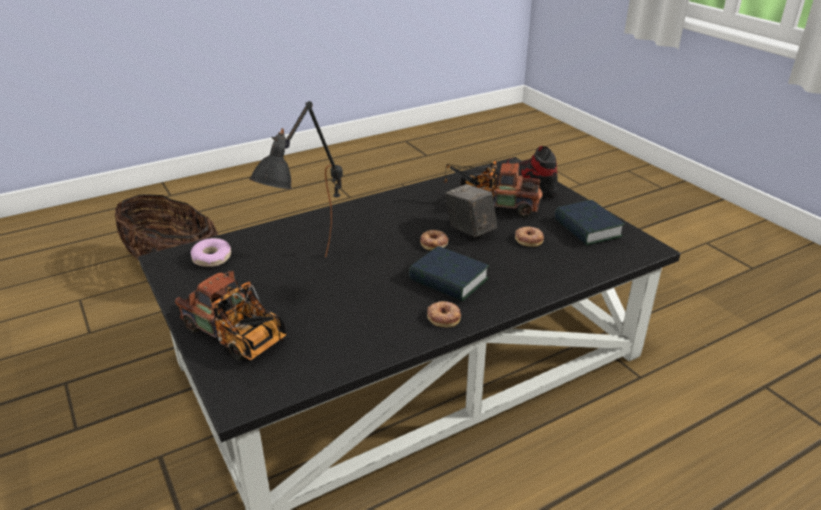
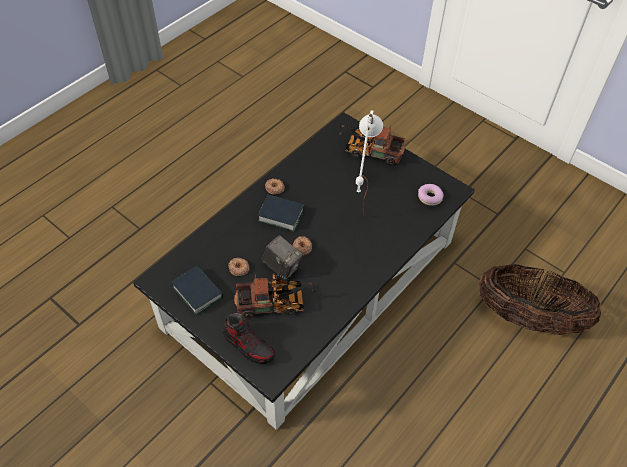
camera: 160 degrees right, 20 degrees up
black table lamp [249,101,343,257] -> white table lamp [356,110,383,214]

